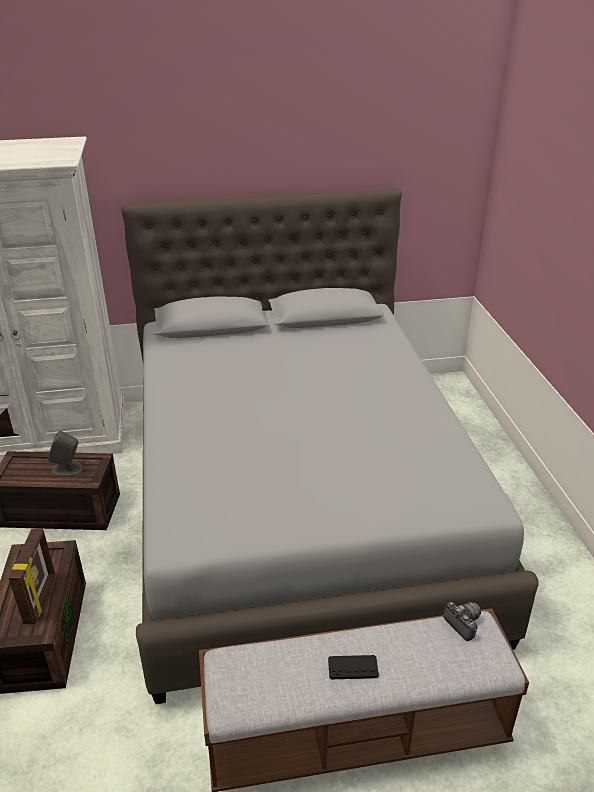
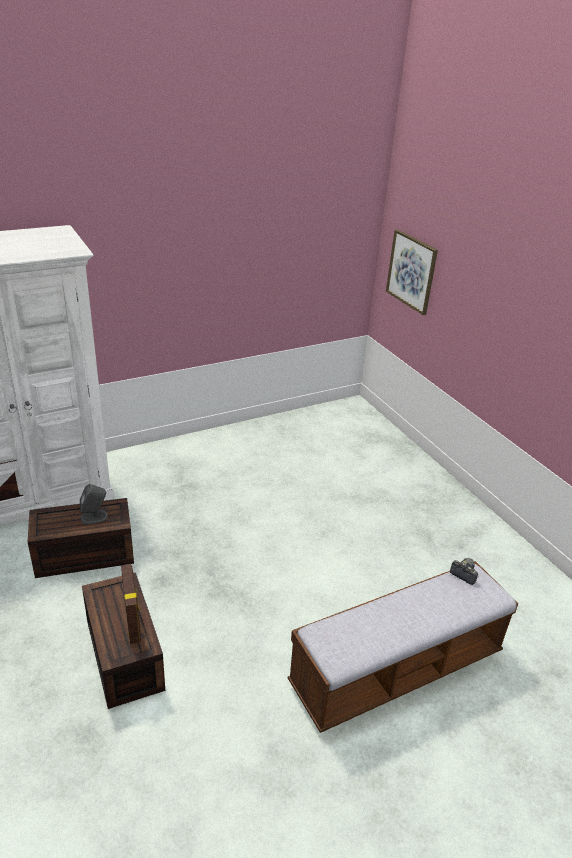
camera: 20 degrees left, 0 degrees up
grey bed [121,188,539,704] -> none
black game controller [328,655,379,679] -> none
none -> picture [386,230,438,315]

